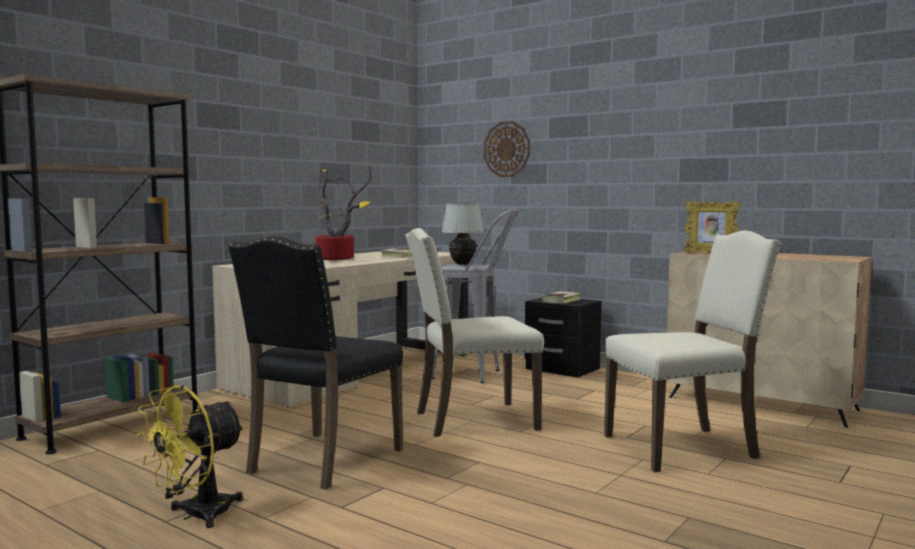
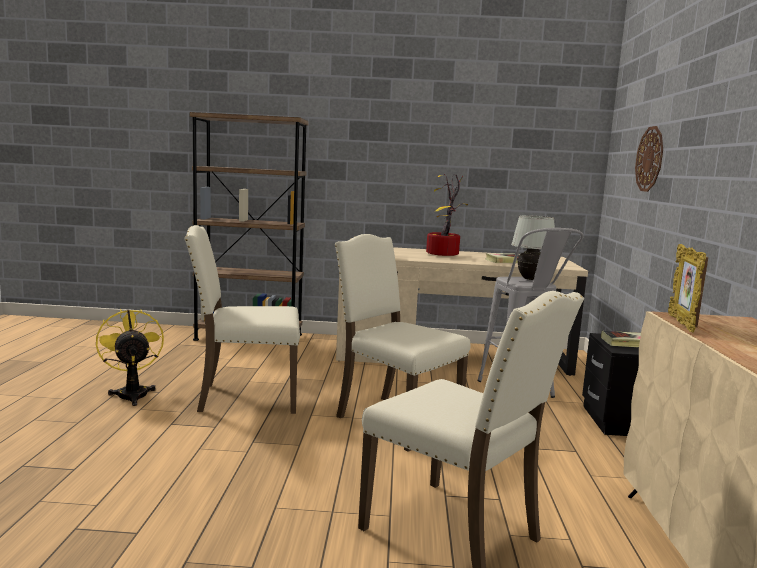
camera: 55 degrees right, 5 degrees up
yellow fan [136,385,245,528] -> yellow fan turned 60 degrees clockwise [96,309,164,406]
black chair [228,236,403,490] -> beige chair [184,225,300,414]

